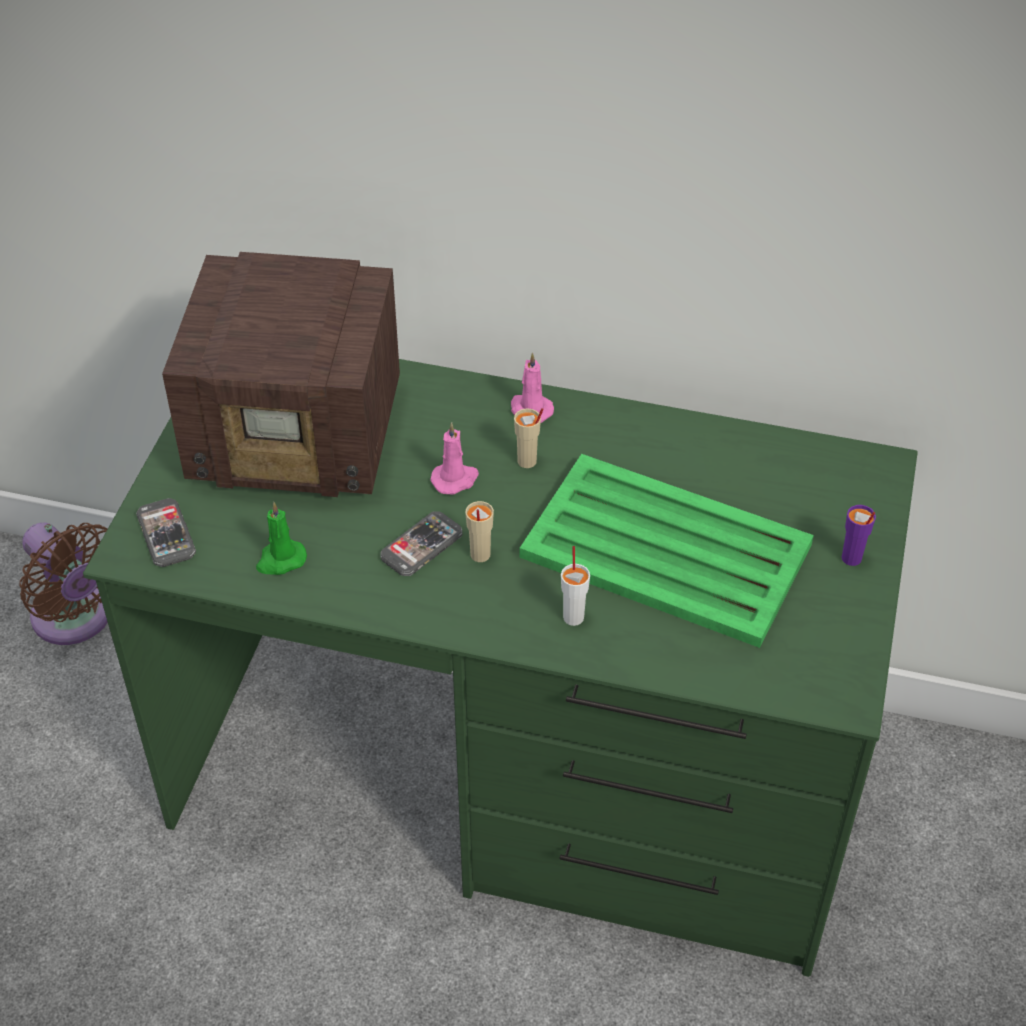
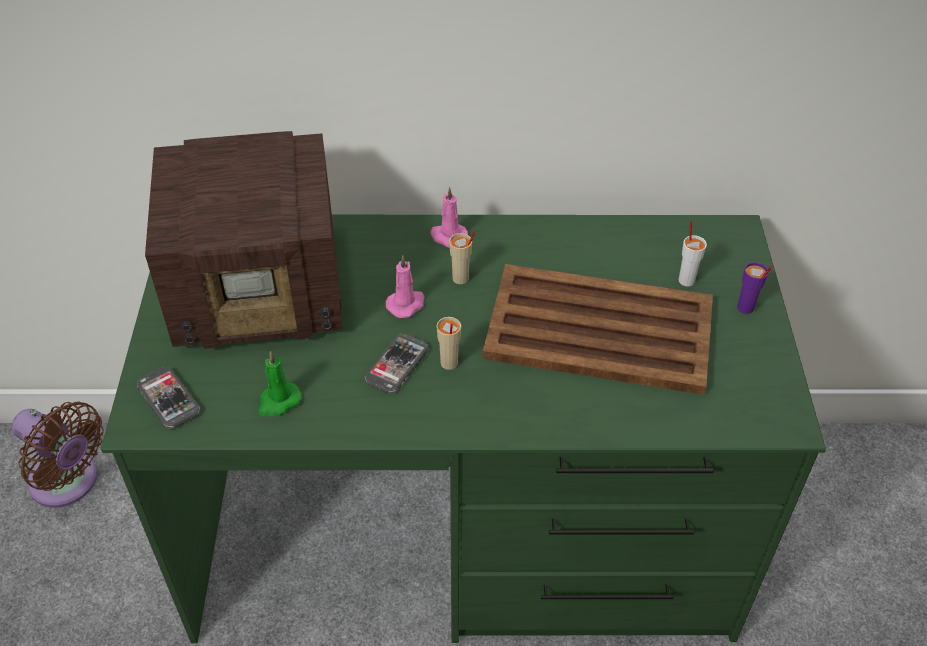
camera: 15 degrees left, 0 degrees up
green tray [520,454,814,648] -> brown tray [483,264,713,395]
white cup [561,546,590,626] -> white cup moved to [679,221,707,286]

